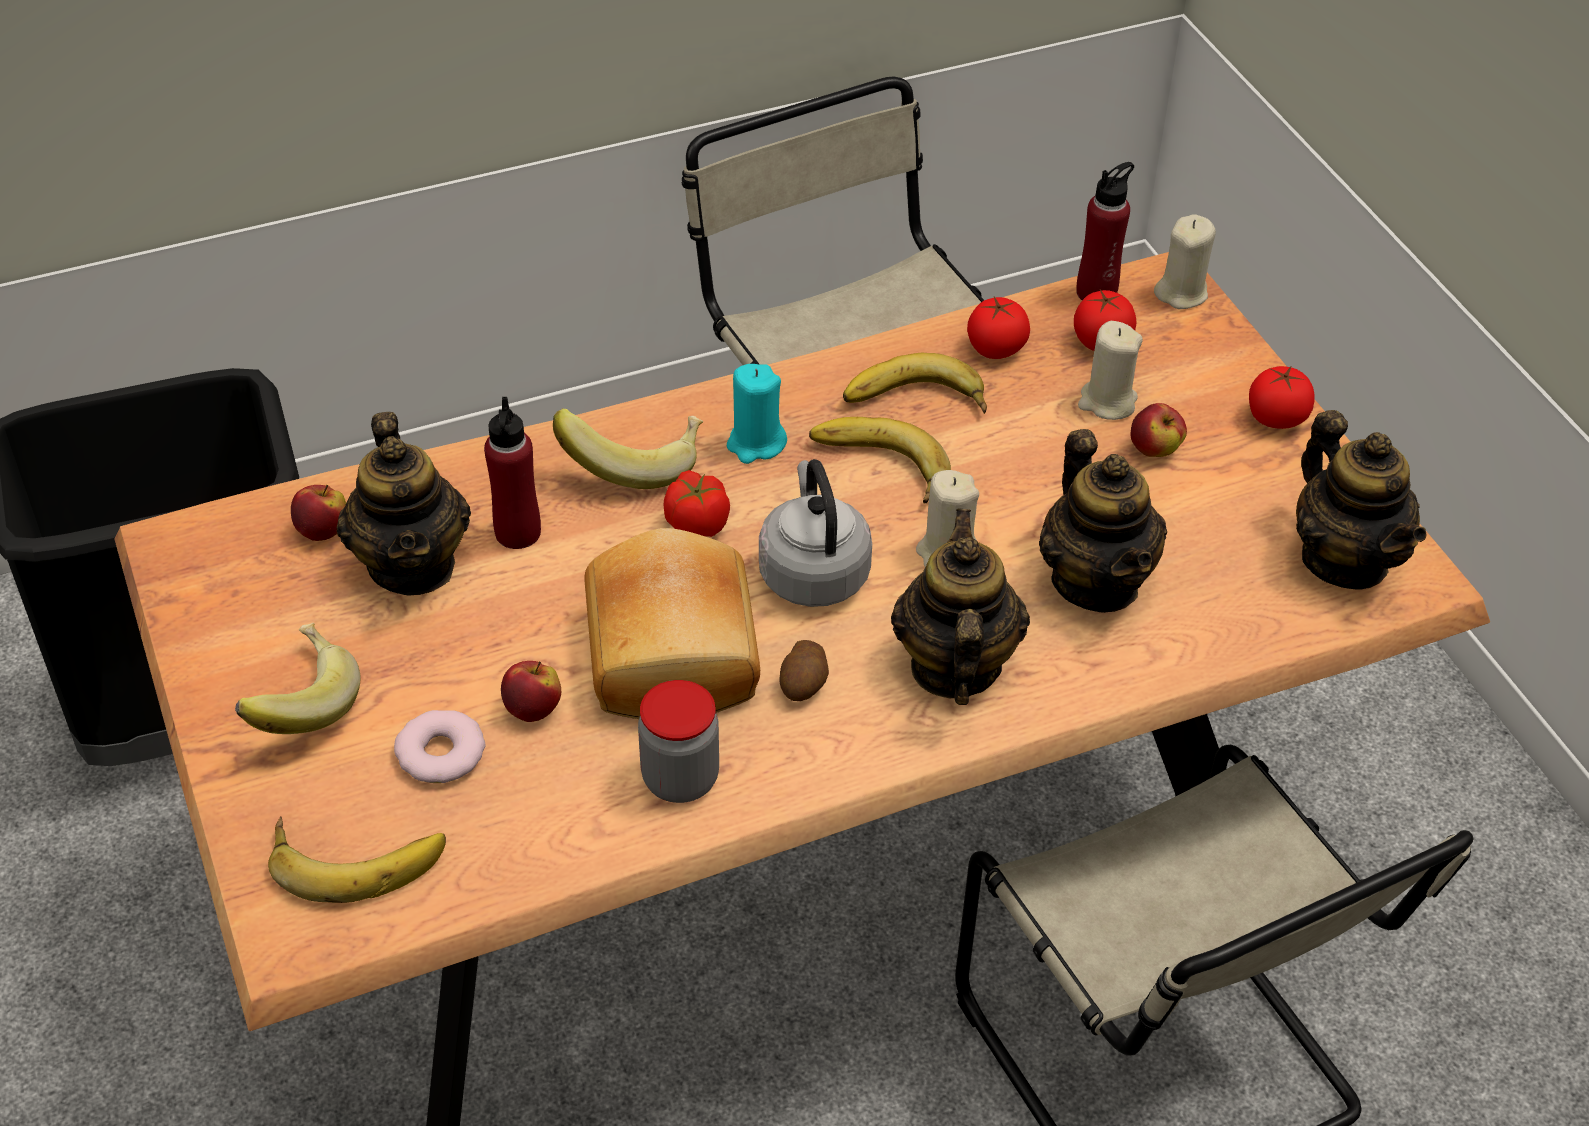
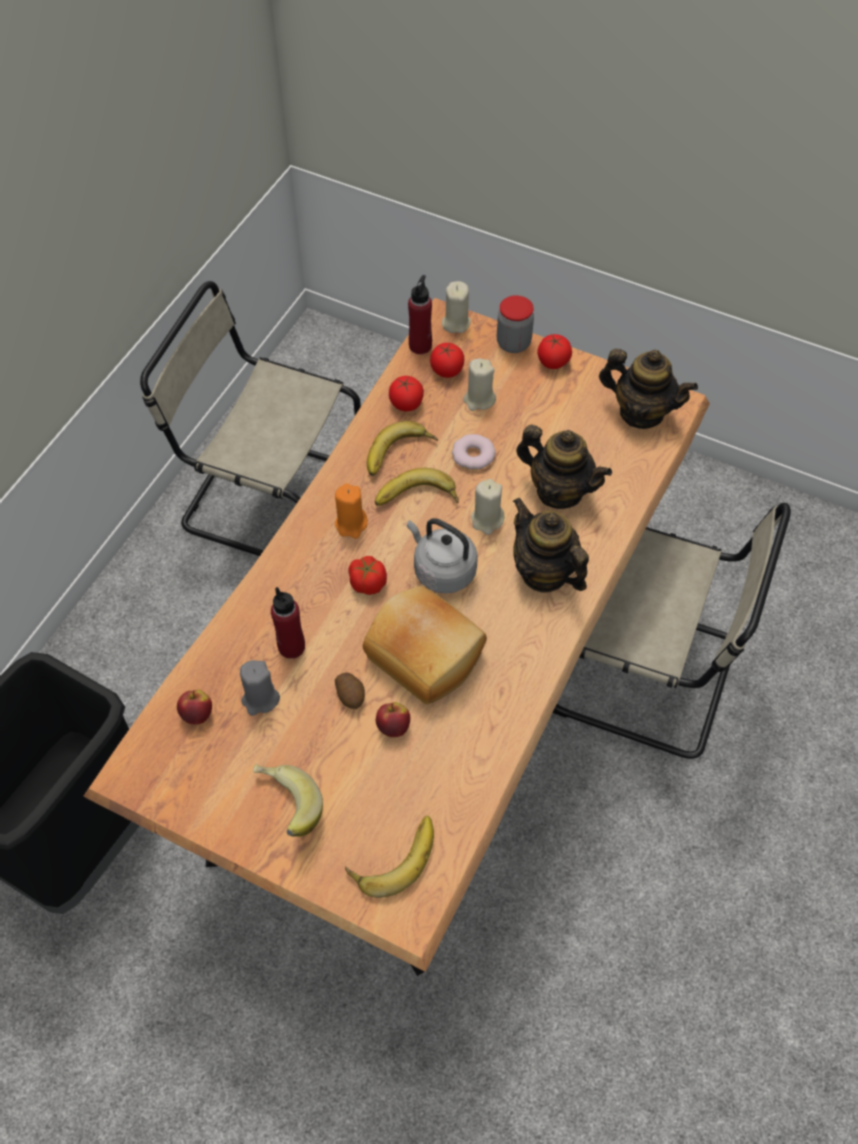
camera: 40 degrees left, 10 degrees up
teapot [337,412,471,596] -> grey candle [240,660,280,716]
donut [394,710,485,783] -> donut moved to [452,434,496,470]
banana [553,408,704,489] -> none
jar [638,680,719,803] -> jar moved to [497,295,534,353]
turquoise candle [727,364,787,464] -> orange candle [335,484,368,538]
potato [779,640,829,701] -> potato moved to [335,673,365,709]
apple [1131,403,1187,457] -> none

